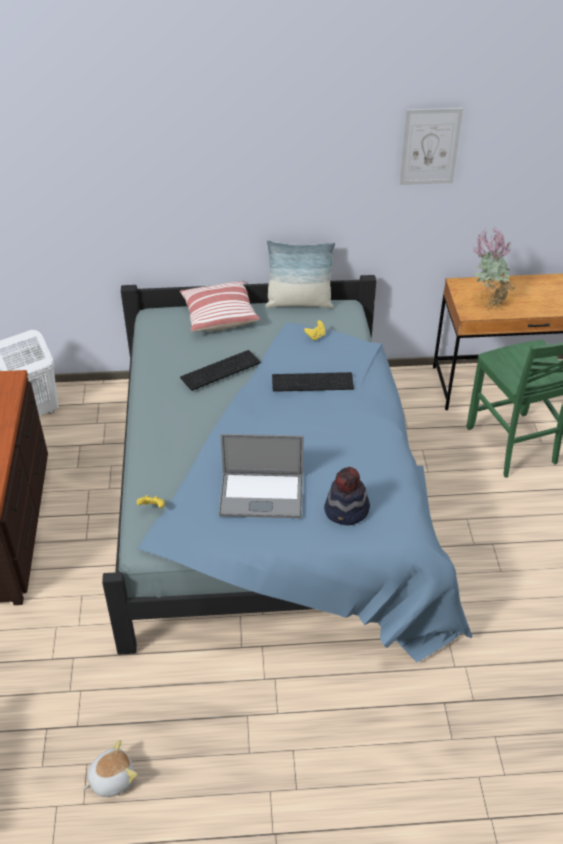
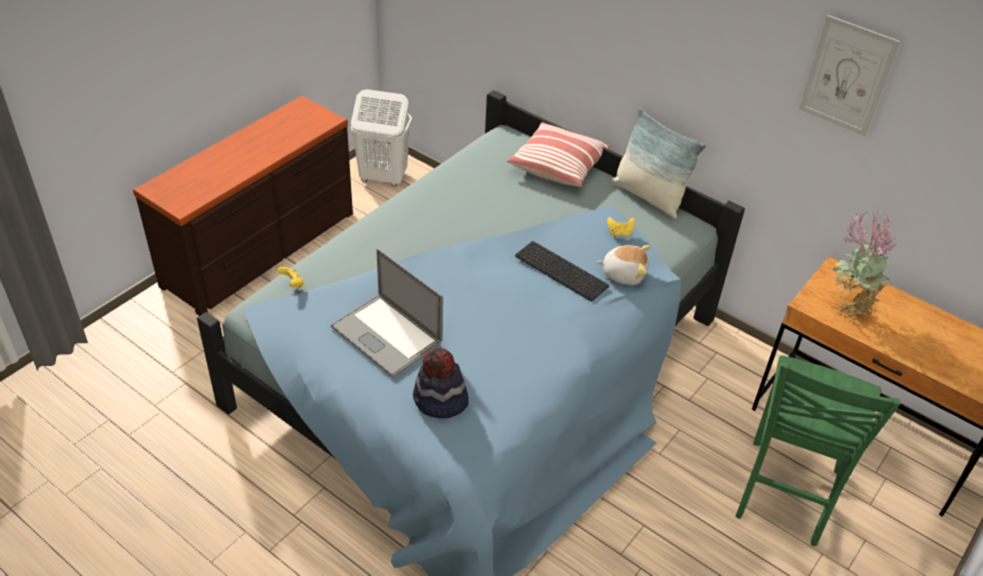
camera: 40 degrees right, 0 degrees up
plush toy [83,740,137,797] -> plush toy moved to [597,245,651,285]
keyboard [180,350,260,391] -> none

